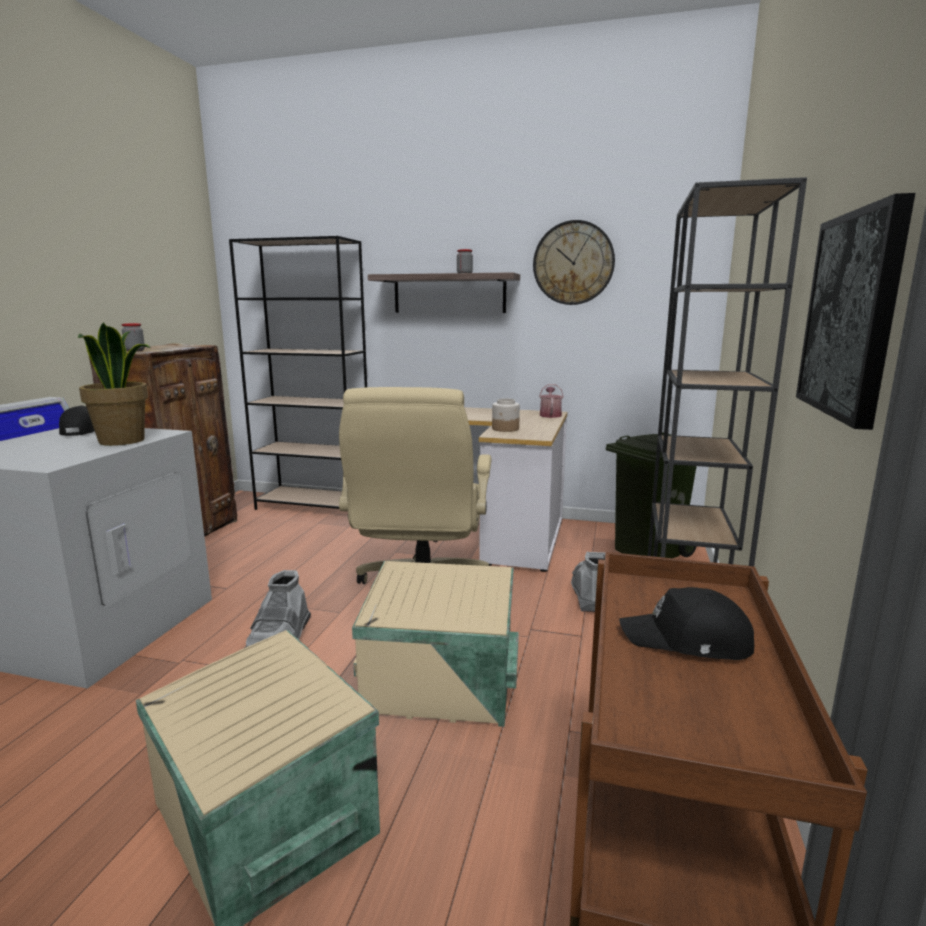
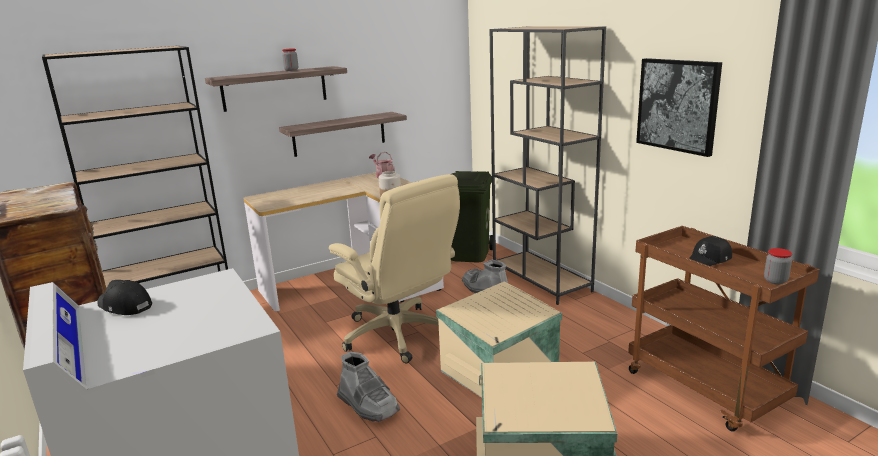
camera: 45 degrees left, 5 degrees up
potted plant [78,323,150,446] -> none
jar [121,323,145,351] -> jar moved to [764,248,792,285]
wall clock [533,220,615,305] -> none
none -> shelf [279,112,407,157]

